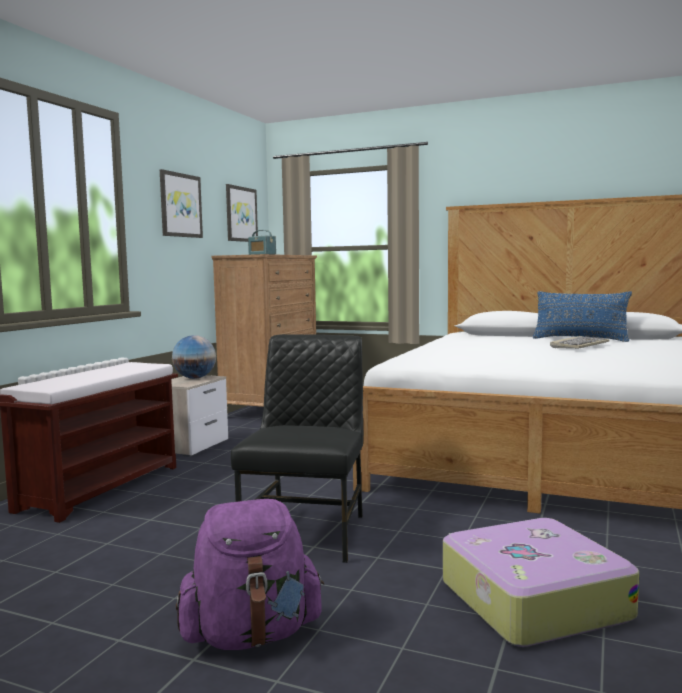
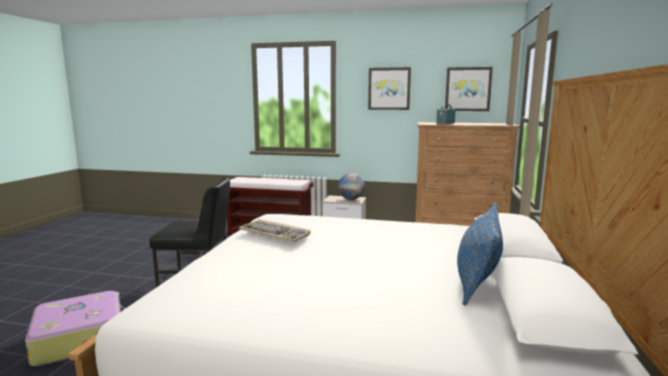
camera: 80 degrees right, 5 degrees up
purple backpack [176,499,324,650] -> none
keyboard [550,336,610,349] -> keyboard moved to [239,219,310,242]

